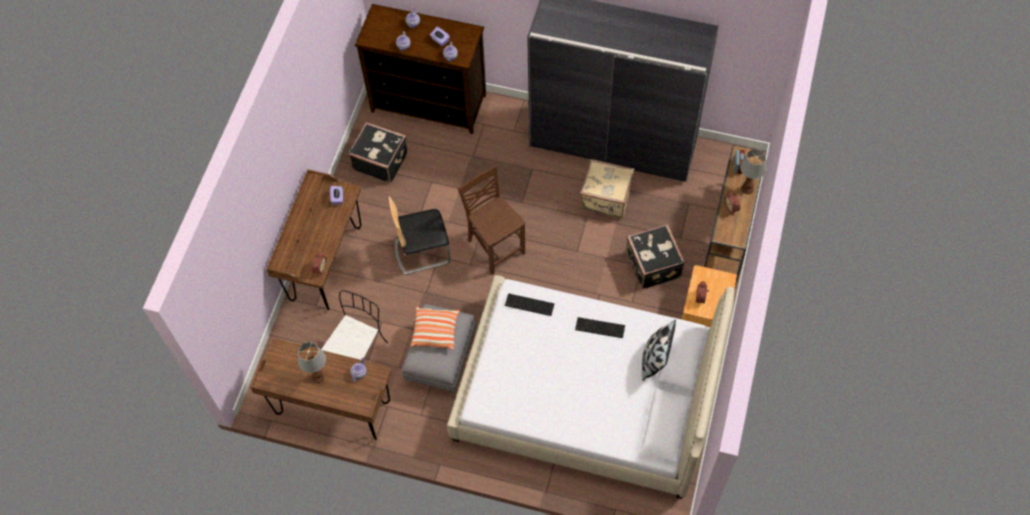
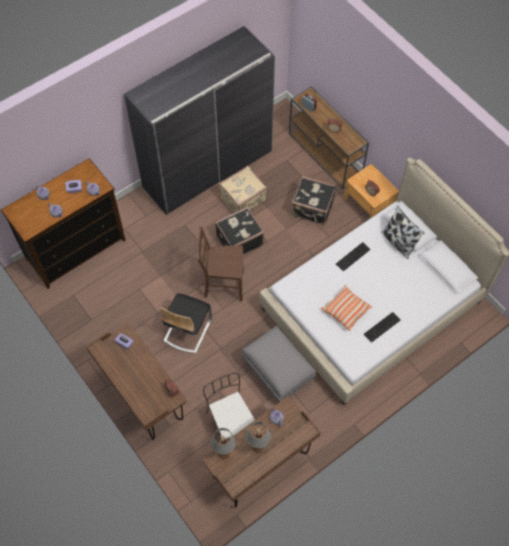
camera: 55 degrees left, 0 degrees up
black suitcase [348,122,408,183] -> black suitcase moved to [215,207,264,254]
pillow [411,306,460,350] -> pillow moved to [321,285,372,331]
keyboard [505,293,555,316] -> keyboard moved to [364,312,401,343]
table lamp [740,149,767,194] -> table lamp moved to [211,428,236,459]

